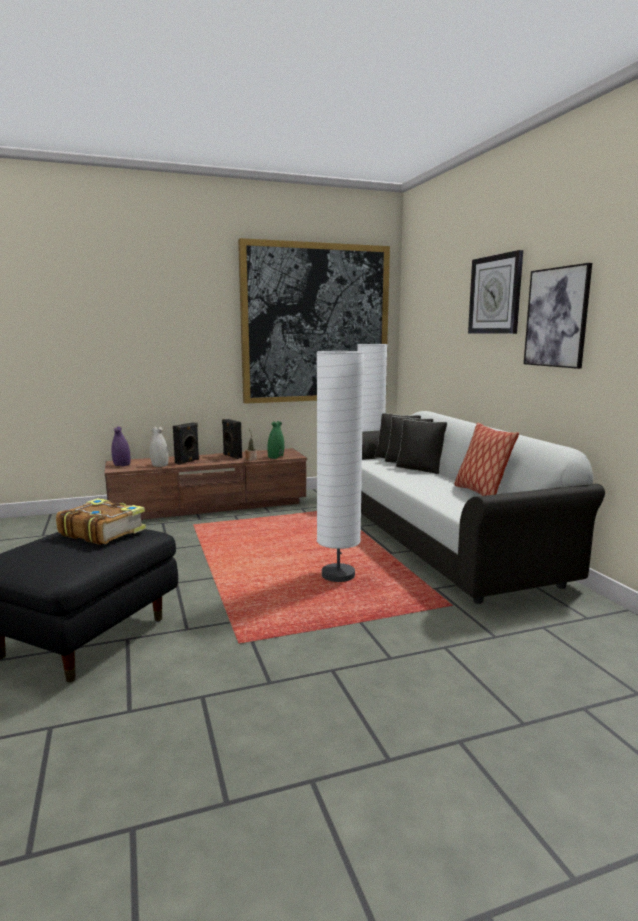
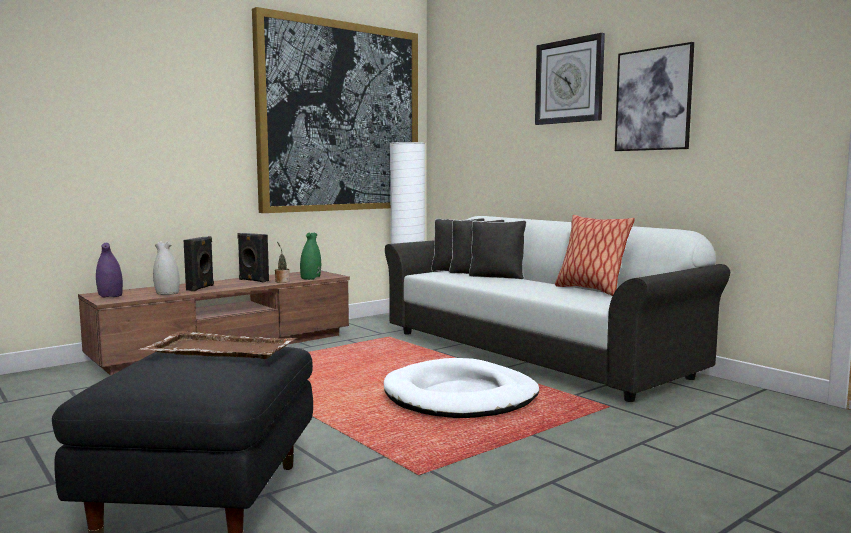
camera: 20 degrees left, 5 degrees down
book [56,498,146,545] -> brown tray [138,331,297,359]
white floor lamp [317,351,364,582] -> white dog bed [383,358,539,418]

